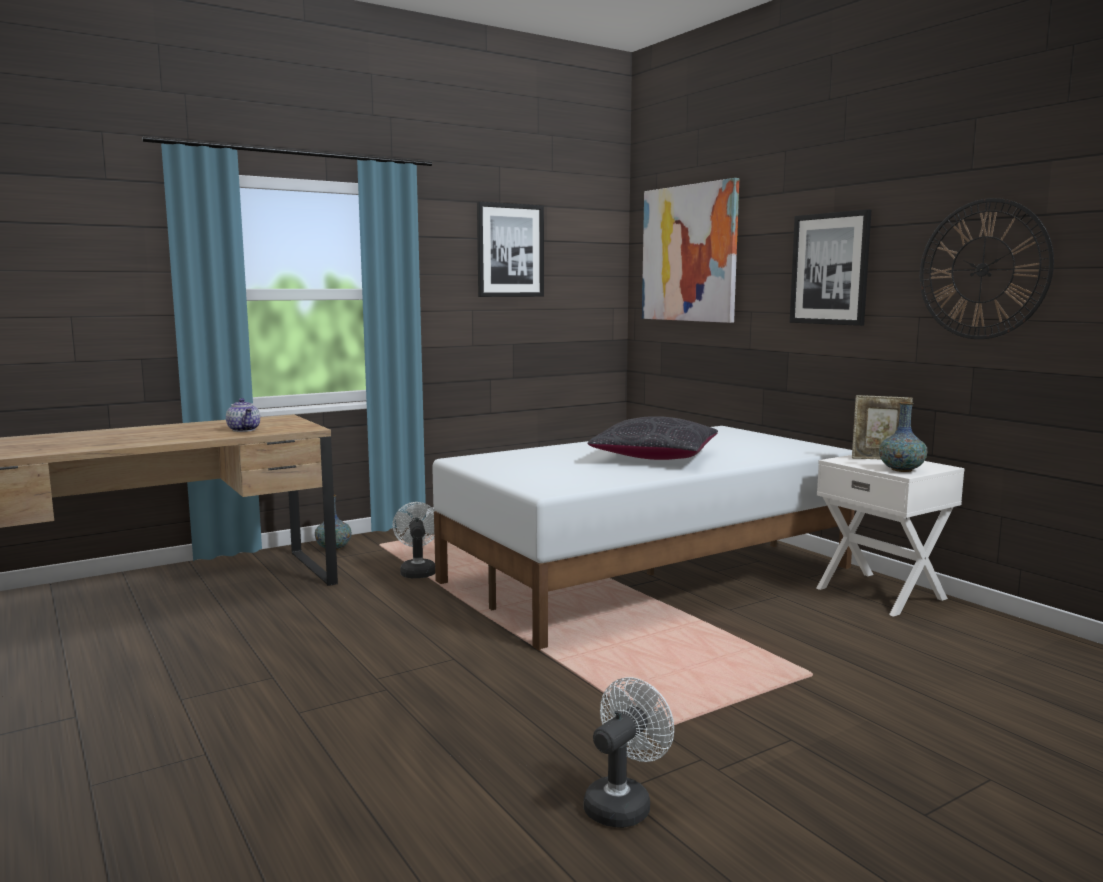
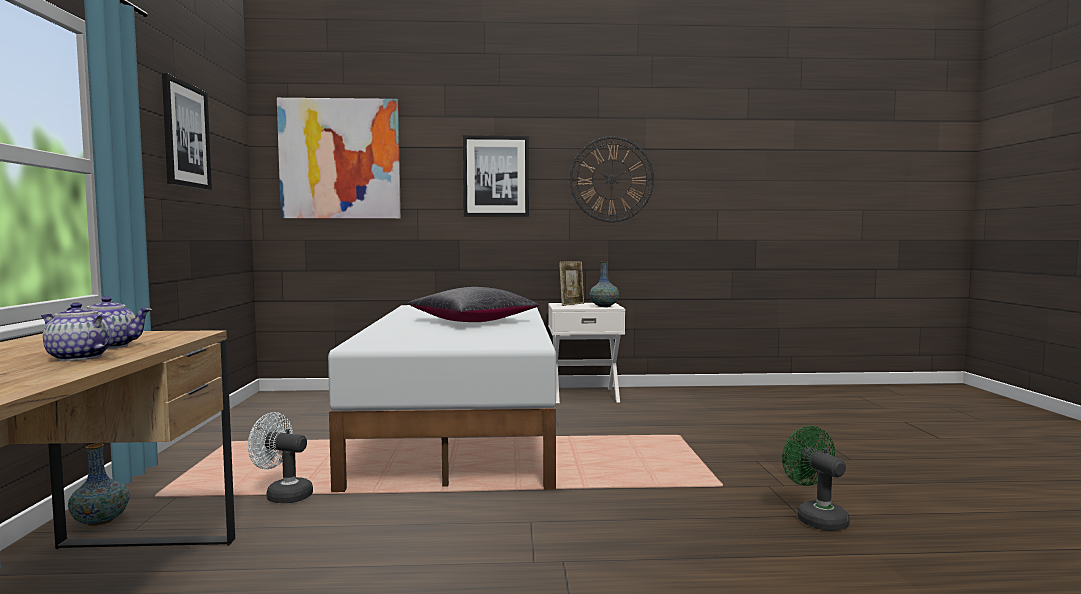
camera: 60 degrees left, 5 degrees down
white fan [584,677,674,828] -> green fan [782,426,850,531]
none -> teapot [41,302,115,361]

